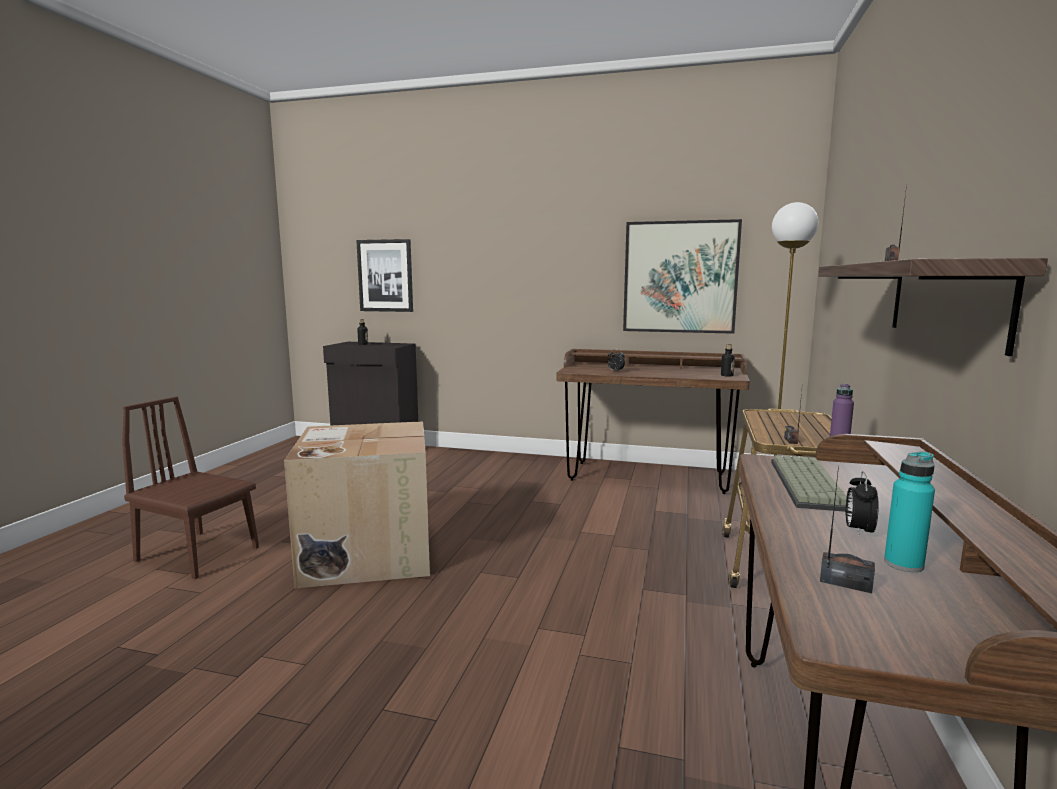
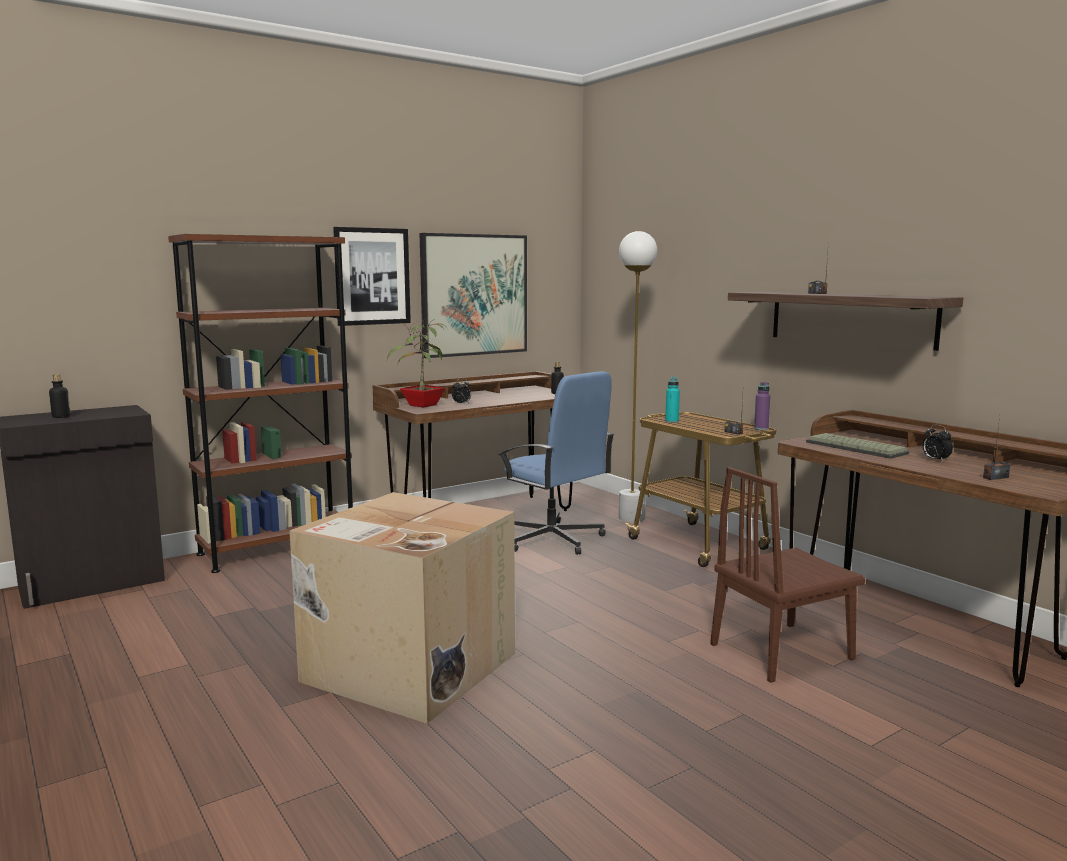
camera: 50 degrees left, 0 degrees up
brown chair [122,397,259,579] -> brown chair moved to [710,467,865,683]
picture [356,239,413,312] -> picture moved to [333,227,411,326]
turquoise bottle [884,452,935,572] -> turquoise bottle moved to [665,377,680,423]
none -> brown bookcase [168,234,353,573]
none -> potted plant [387,319,448,408]
none -> blue office chair [498,371,614,555]

